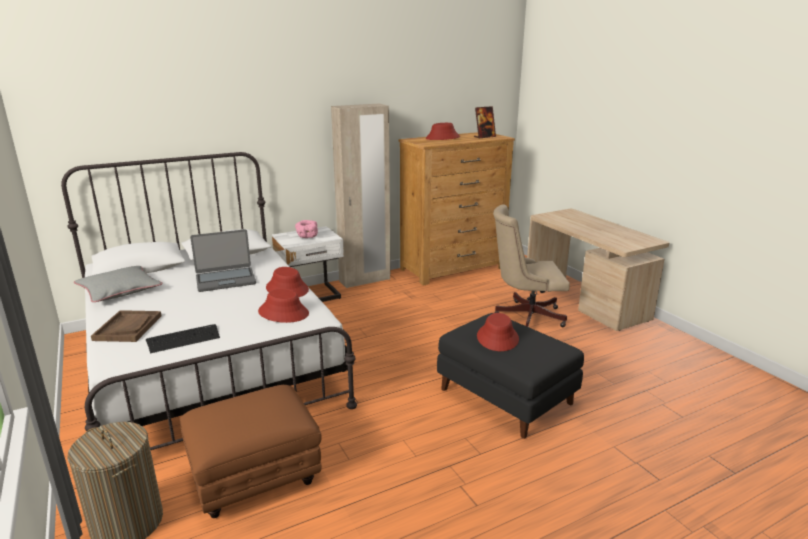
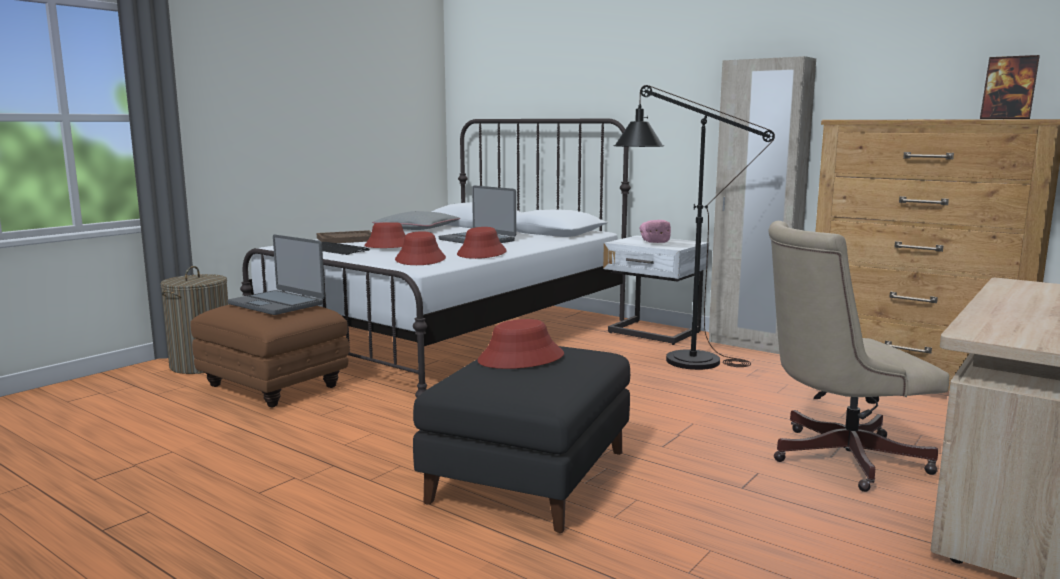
camera: 65 degrees right, 10 degrees down
red hat [426,123,460,140] -> red hat moved to [364,222,406,248]
beige office chair [493,204,570,327] -> beige office chair turned 75 degrees counterclockwise [768,221,949,492]
none -> laptop [227,235,325,315]
none -> black floor lamp [613,85,775,370]

